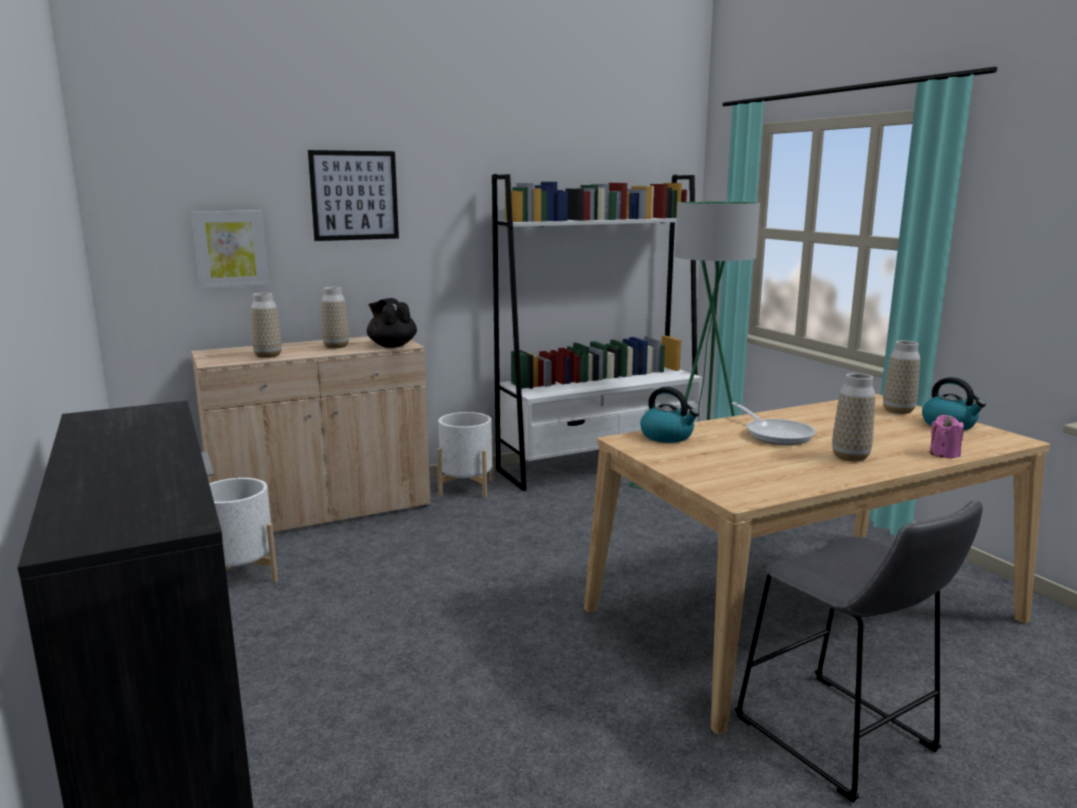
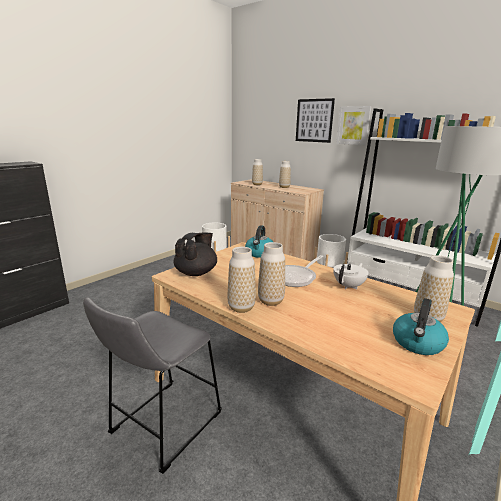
camera: 65 degrees right, 5 degrees up
picture [191,210,269,289] -> picture moved to [336,106,372,145]
black teapot [367,298,417,348] -> black teapot moved to [174,233,217,276]
pink candle [930,415,964,458] -> none
none -> vase [227,247,256,313]
none -> white teapot [333,263,369,289]

